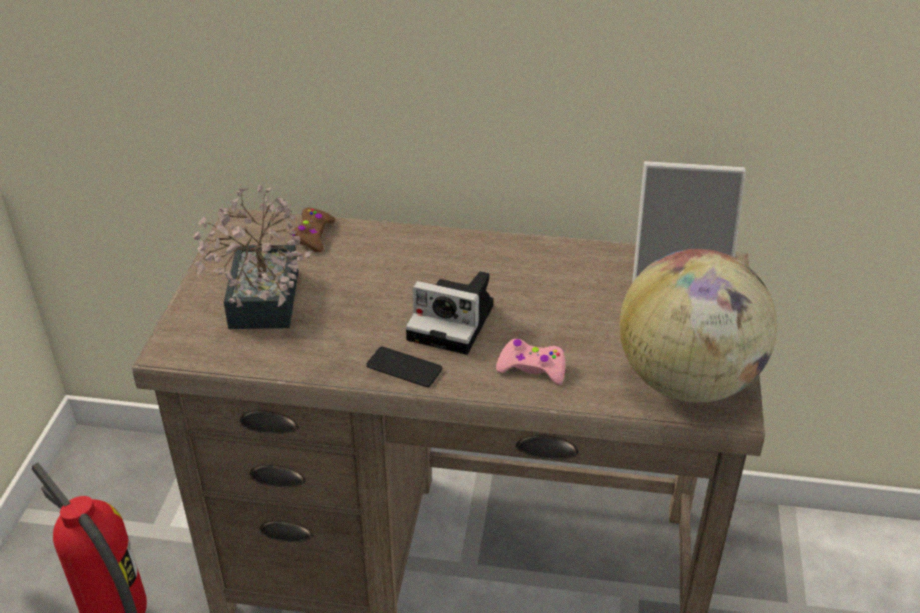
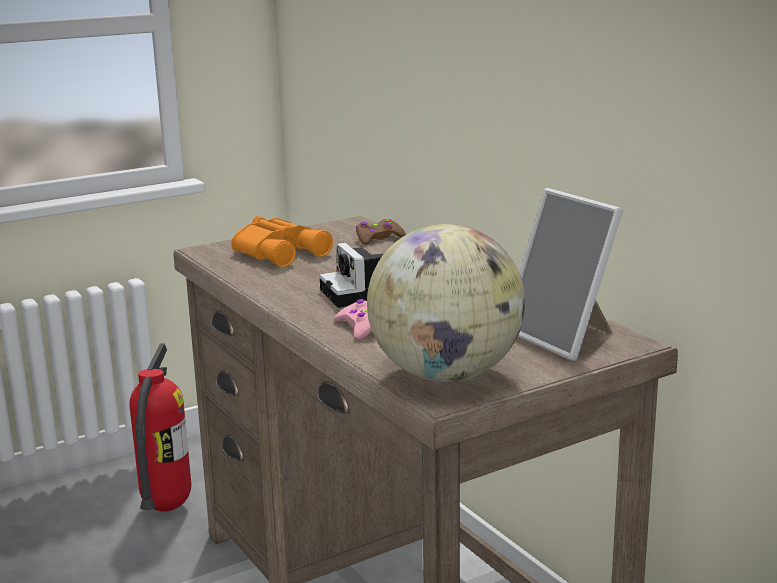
camera: 50 degrees right, 20 degrees down
potted plant [194,184,312,329] -> orange binoculars [231,216,333,267]
phone [366,347,442,387] -> none

